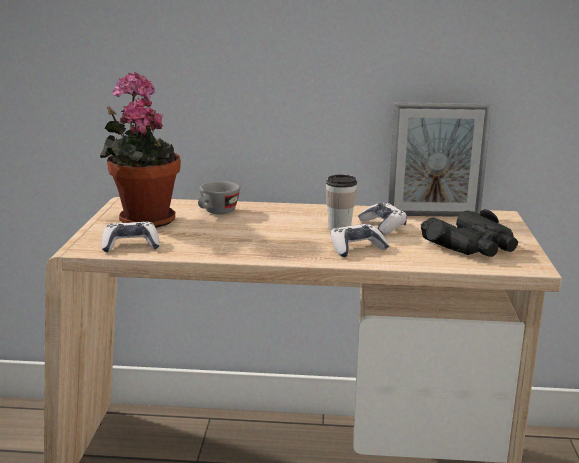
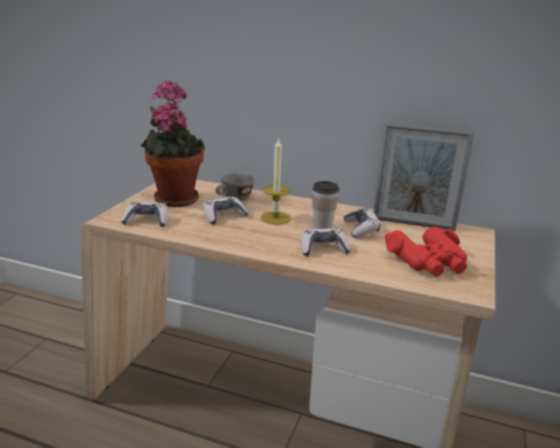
camera: 15 degrees right, 5 degrees up
black binoculars [421,209,518,257] -> red binoculars [385,227,467,276]
none -> game controller [203,196,249,224]
none -> candle [261,138,291,225]

